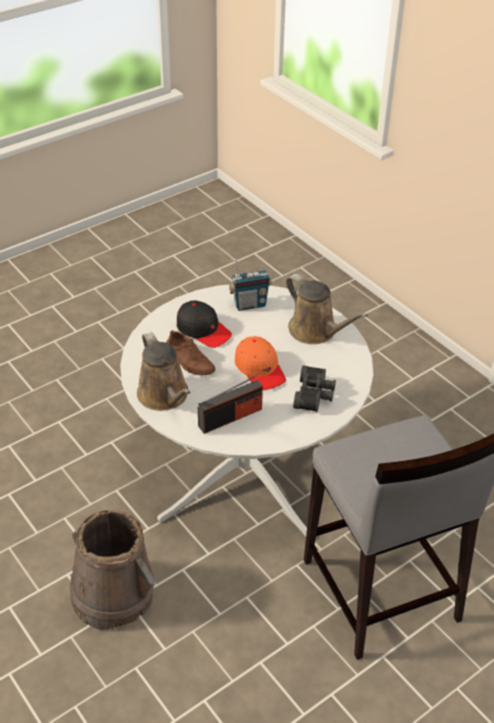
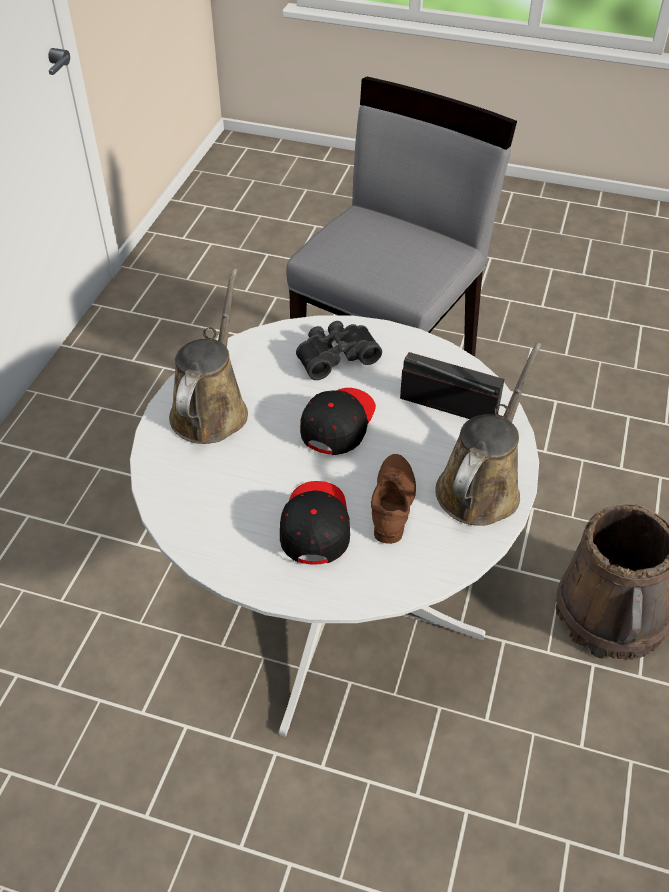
camera: 125 degrees left, 5 degrees up
radio [229,259,272,311] -> none
orange cap [235,336,286,390] -> black cap [300,388,376,455]

